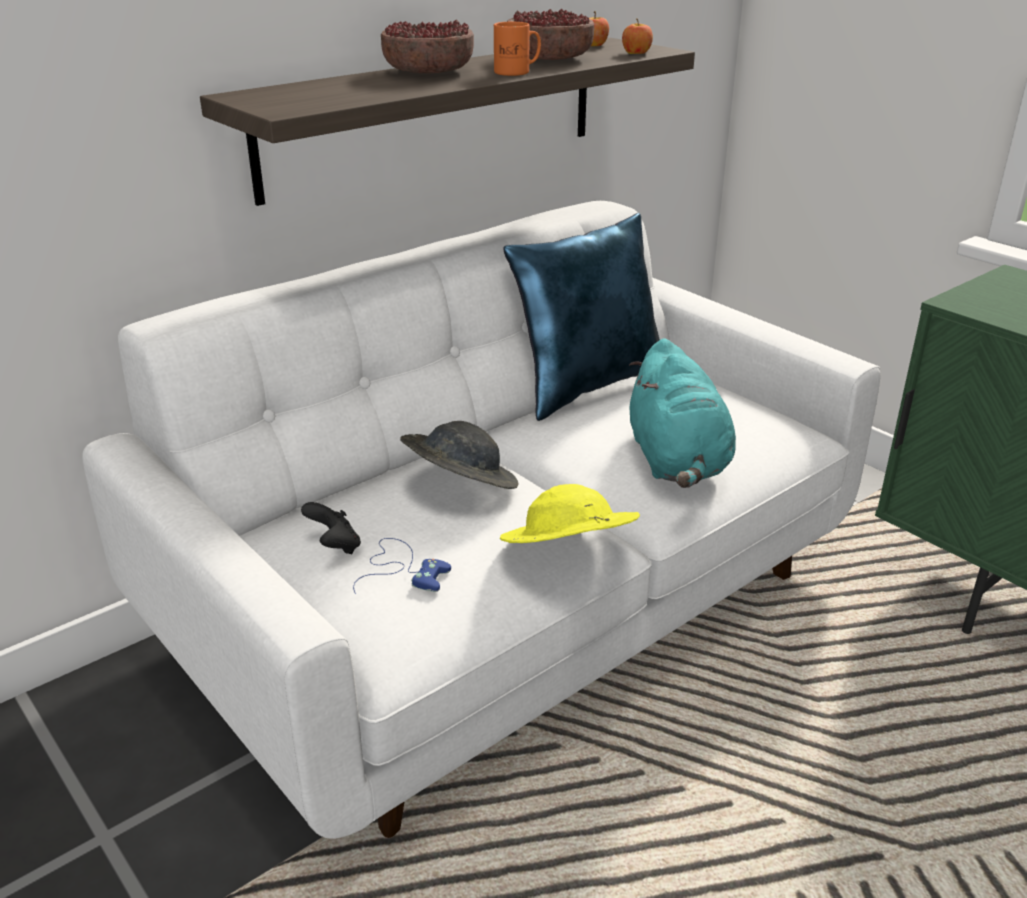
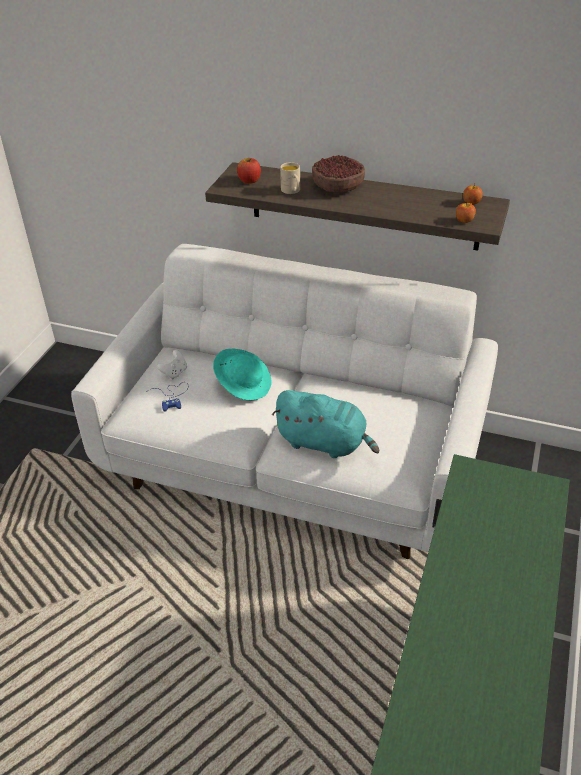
camera: 60 degrees right, 10 degrees up
black game controller [301,502,361,554] -> white game controller [157,350,187,380]
grey hat [400,421,518,489] -> turquoise hat [213,349,272,400]
orange mug [494,22,541,76] -> none
yellow hat [500,484,640,543] -> none
blue pillow [503,213,660,421] -> none
bowl [507,8,594,60] -> none
turquoise plush toy [629,338,736,488] -> turquoise plush toy turned 120 degrees counterclockwise [272,390,379,458]
none -> apple [237,158,261,184]
none -> beige mug [280,162,300,194]

